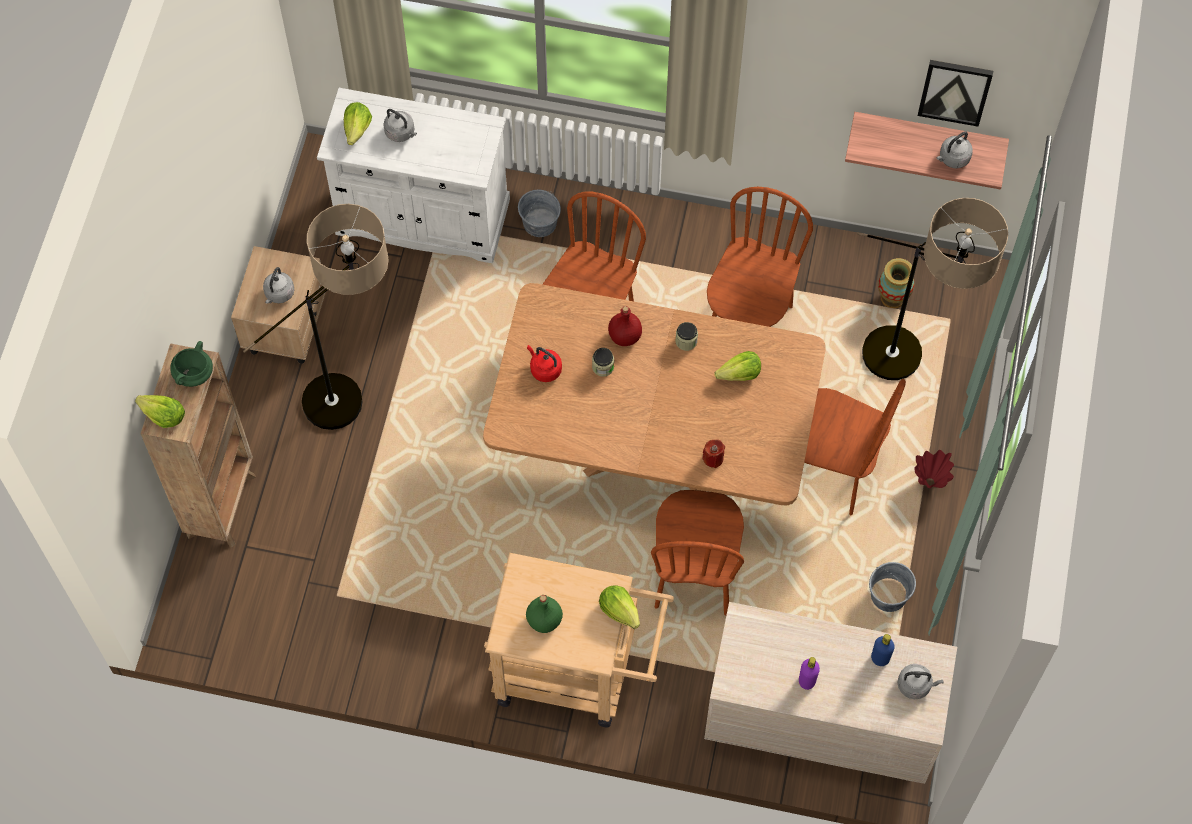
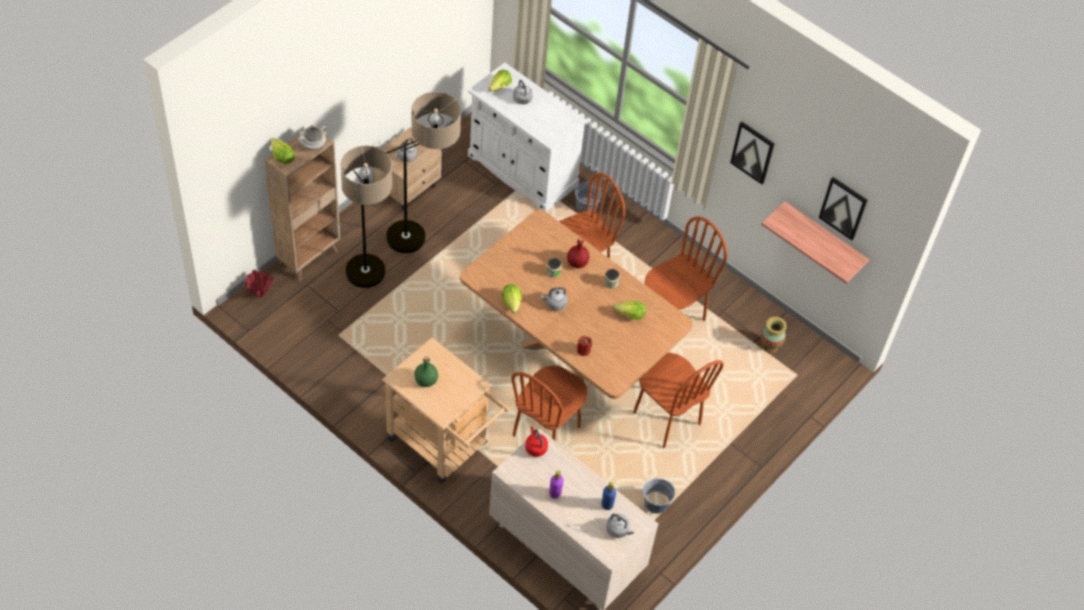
camera: 25 degrees right, 10 degrees down
green cooking pot [170,341,213,387] -> white cooking pot [298,126,326,150]
red kettle [527,345,562,382] -> red kettle moved to [525,426,548,457]
lettuce [599,585,640,629] -> lettuce moved to [502,284,522,313]
floor lamp [857,198,1008,380] -> floor lamp moved to [340,146,392,288]
red vase [915,450,954,488] -> red vase moved to [244,270,274,297]
grey kettle [936,131,973,168] -> grey kettle moved to [540,287,568,311]
none -> picture [730,122,775,184]

